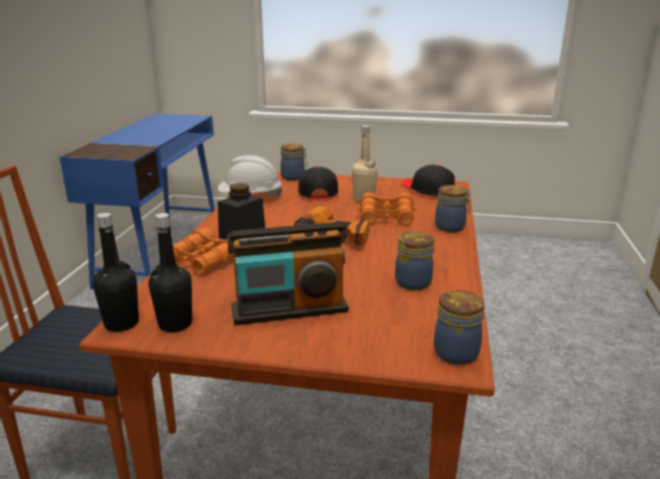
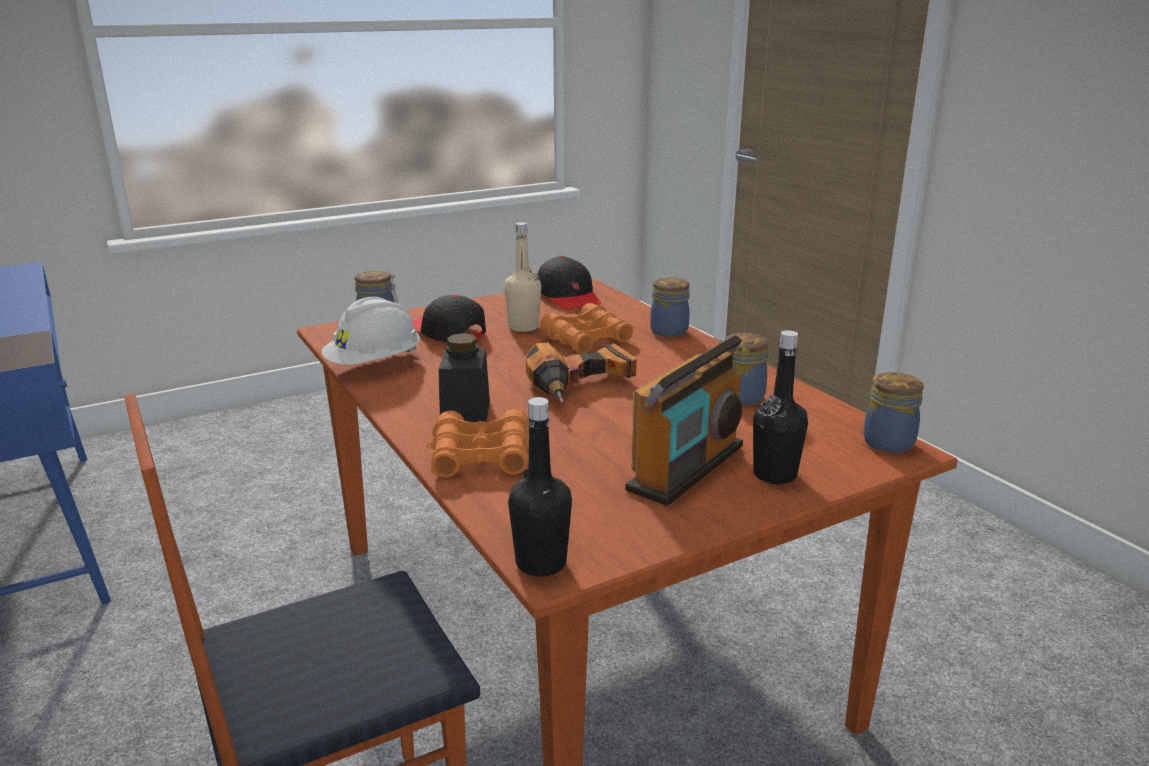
camera: 40 degrees left, 0 degrees up
black bottle [149,213,193,332] -> black bottle moved to [753,330,808,484]
black cap [401,165,455,196] -> black cap turned 135 degrees counterclockwise [537,256,601,310]

